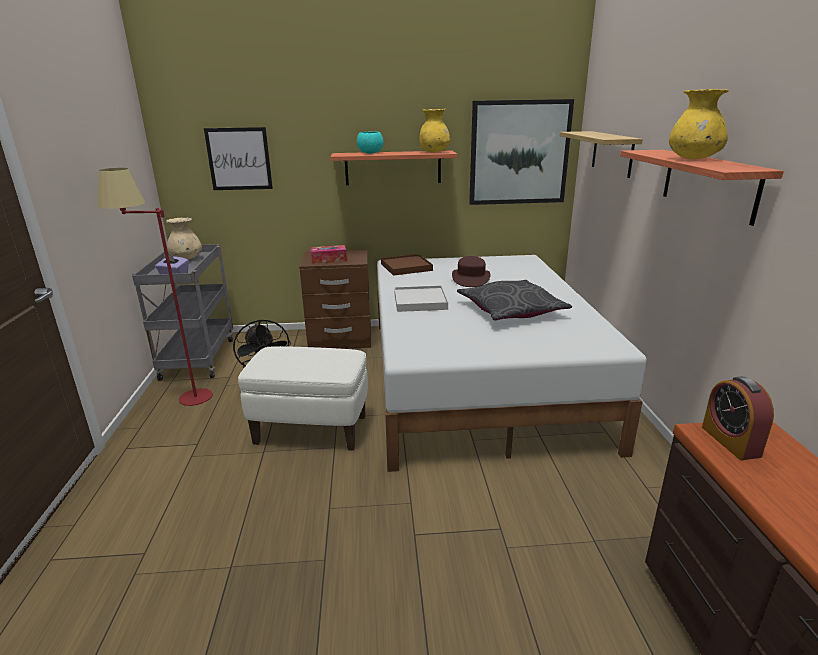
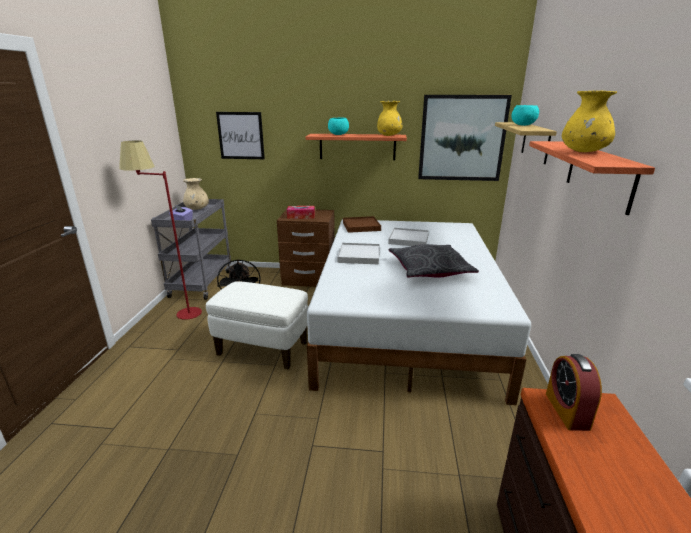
camera: 10 degrees right, 0 degrees up
brown hat [452,256,491,287] -> white tray [388,228,429,246]
none -> turquoise bowl [511,105,539,126]

